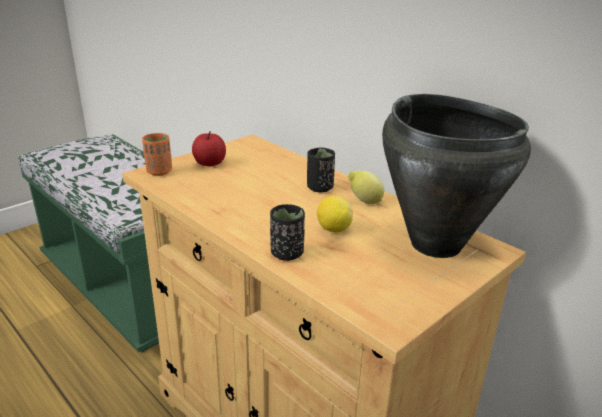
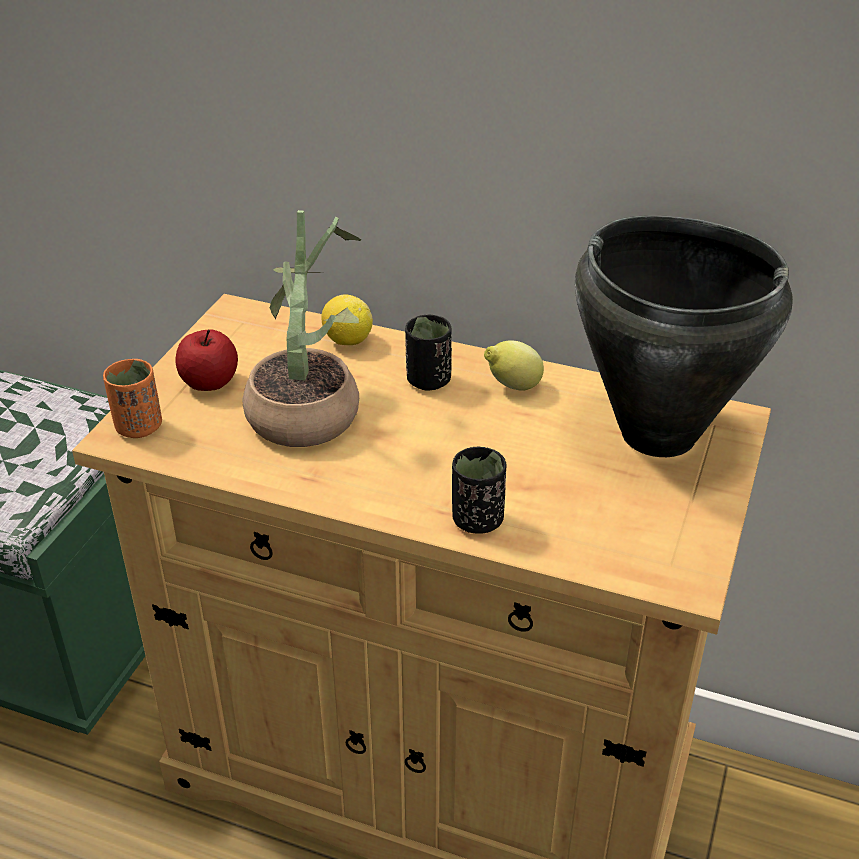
camera: 25 degrees left, 10 degrees up
lemon [317,196,353,233] -> lemon moved to [321,295,373,345]
none -> potted plant [242,210,361,447]

